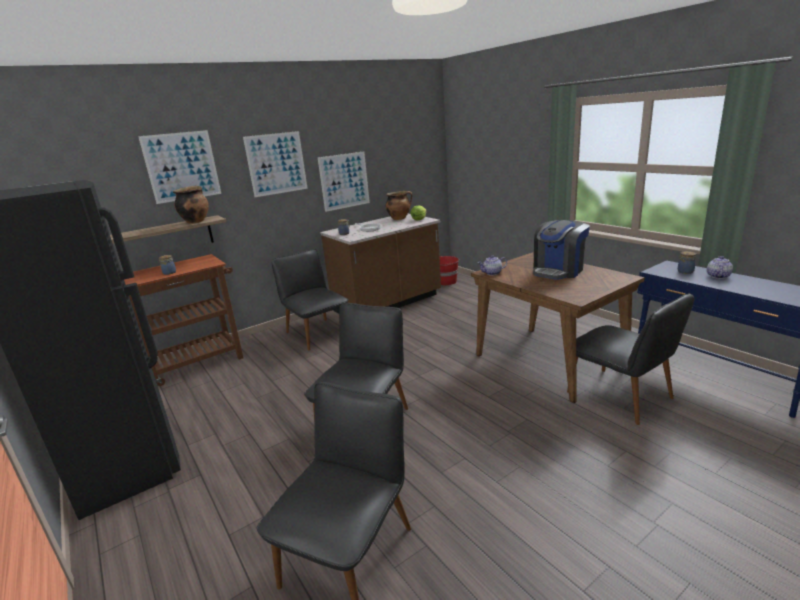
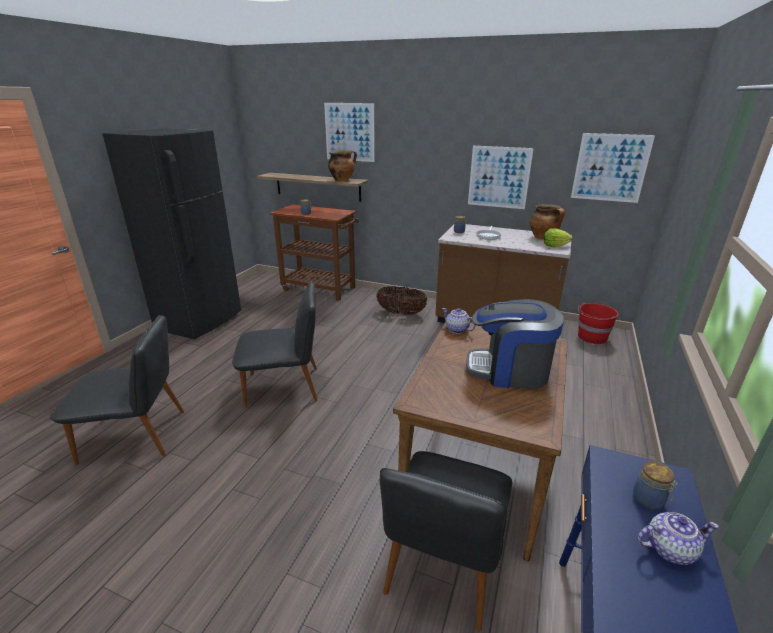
camera: 55 degrees right, 5 degrees up
picture [243,131,308,197] -> picture moved to [571,133,655,203]
black chair [272,249,348,350] -> basket [376,286,428,315]

